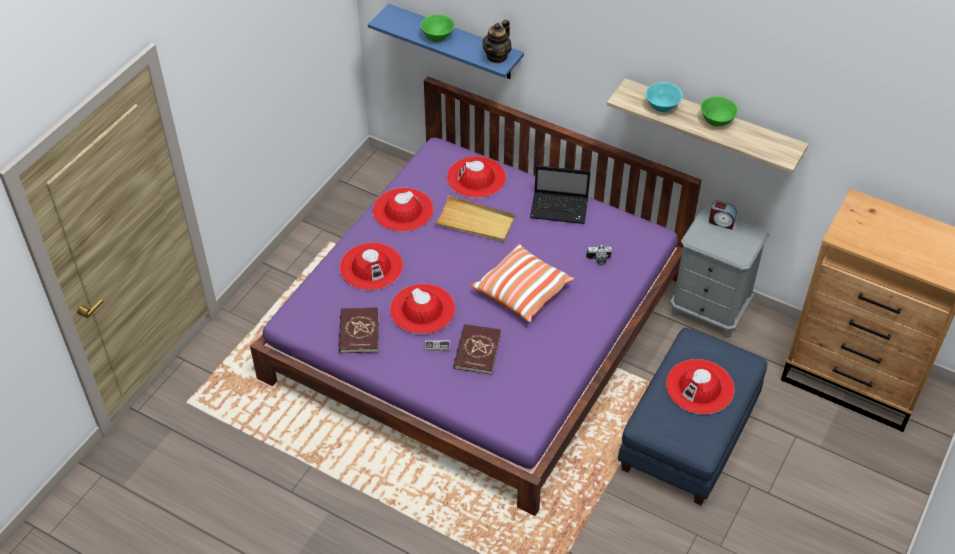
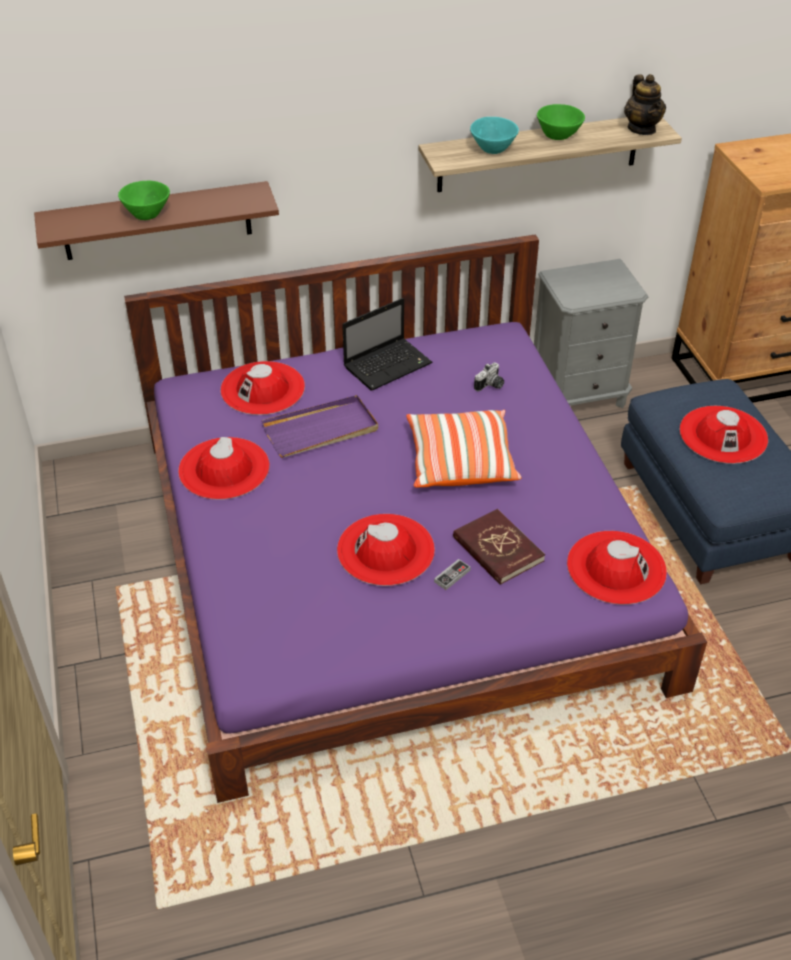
camera: 45 degrees left, 5 degrees down
red book [339,307,379,354] -> none
red hat [340,243,403,290] -> red hat moved to [567,531,667,605]
blue shelf [368,4,524,79] -> brown shelf [34,181,279,260]
beige tray [434,195,515,243] -> purple tray [261,395,378,458]
teapot [483,20,512,64] -> teapot moved to [624,74,666,135]
alarm clock [709,200,737,230] -> none

